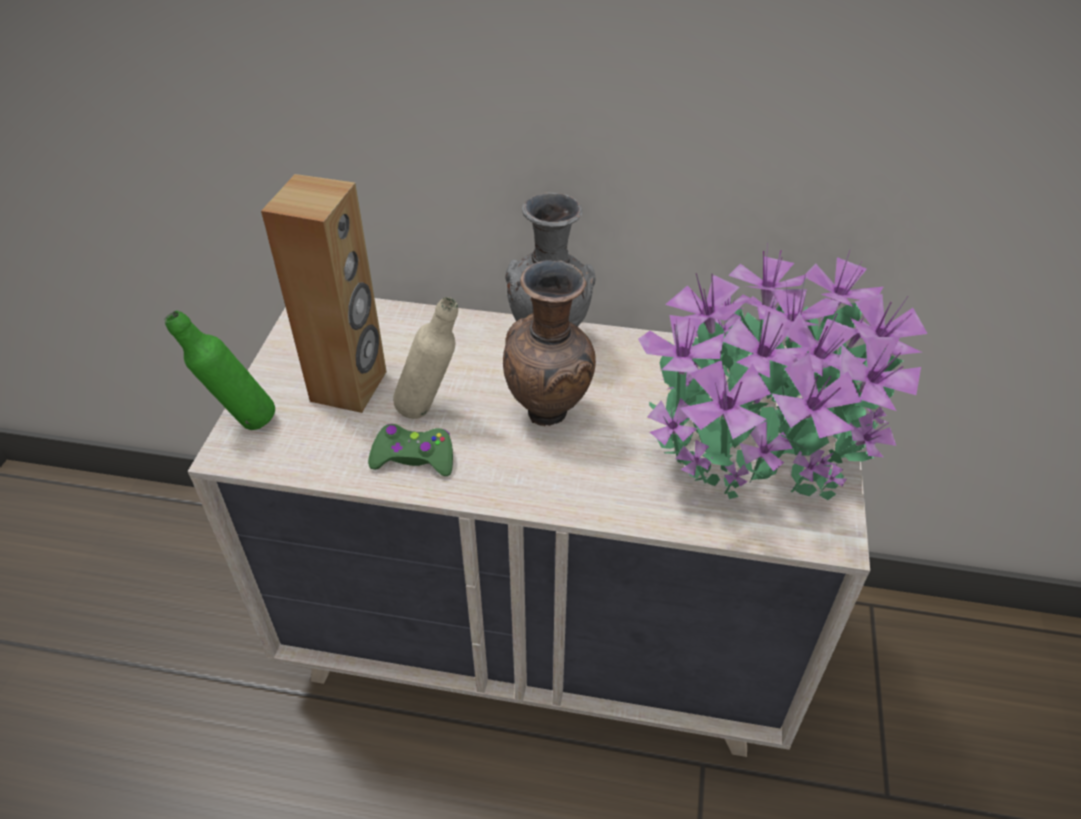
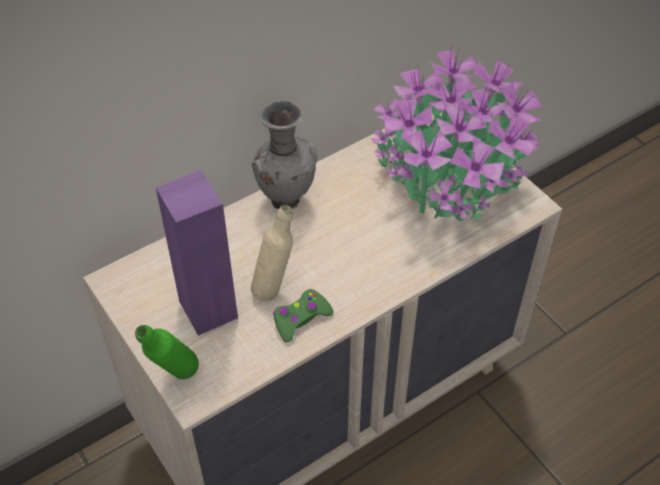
camera: 45 degrees left, 5 degrees up
brown speaker [261,174,387,413] -> purple speaker [156,169,238,336]
brown vase [503,260,596,426] -> none

